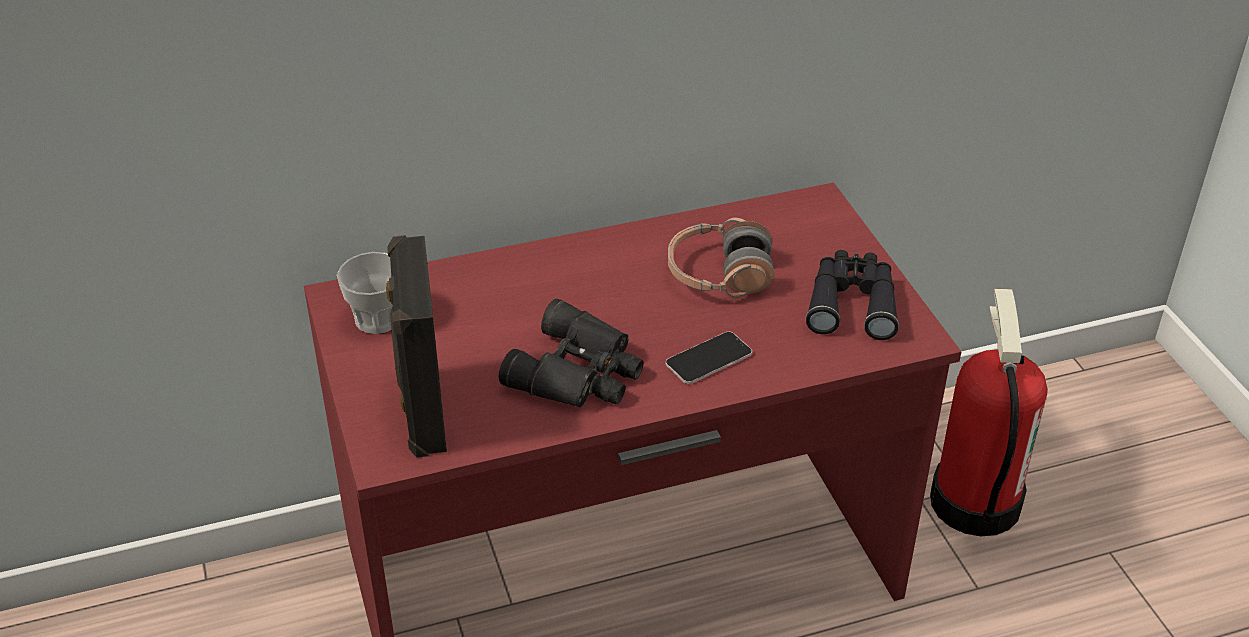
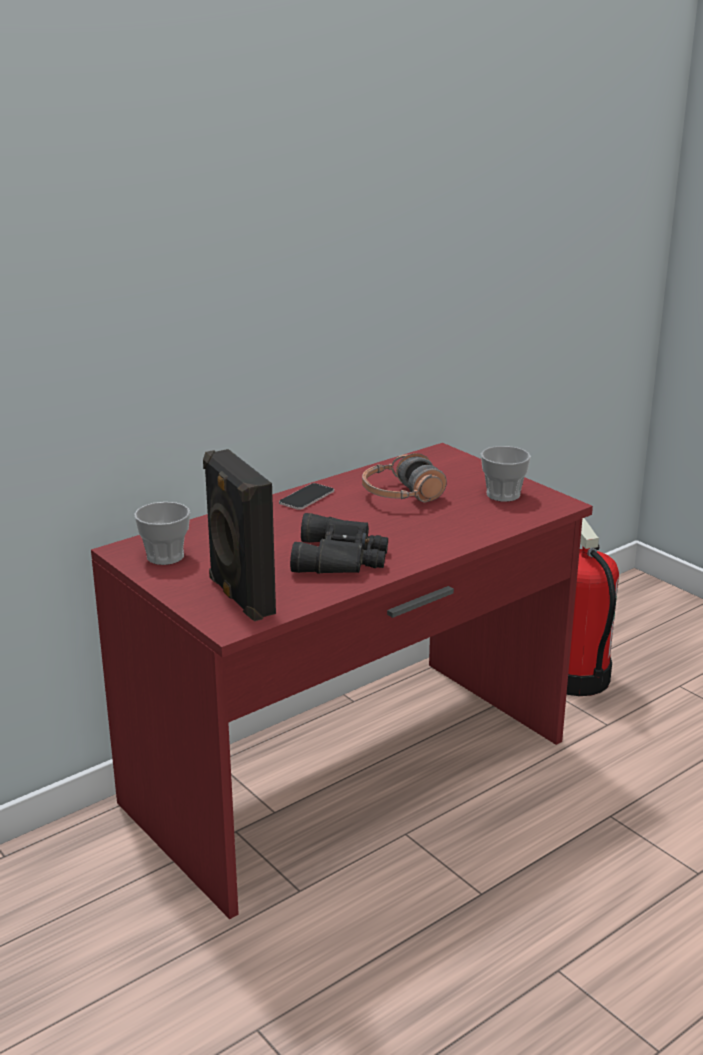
camera: 20 degrees left, 15 degrees down
phone [666,332,752,384] -> phone moved to [279,483,334,510]
black binoculars [806,250,899,340] -> cup [481,446,531,502]

